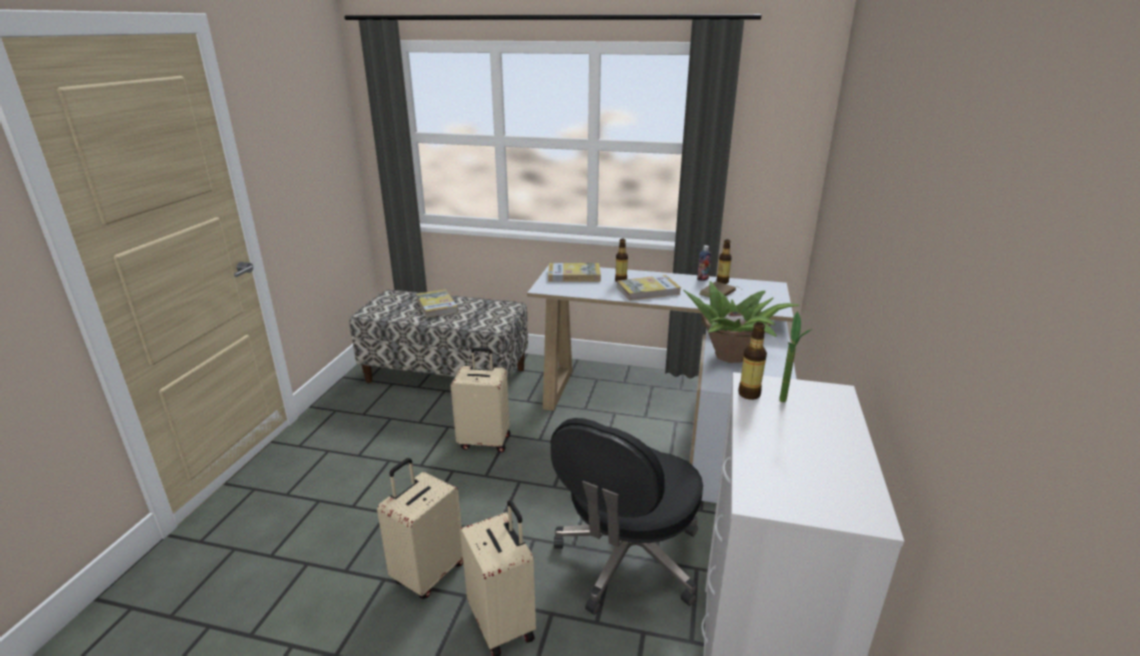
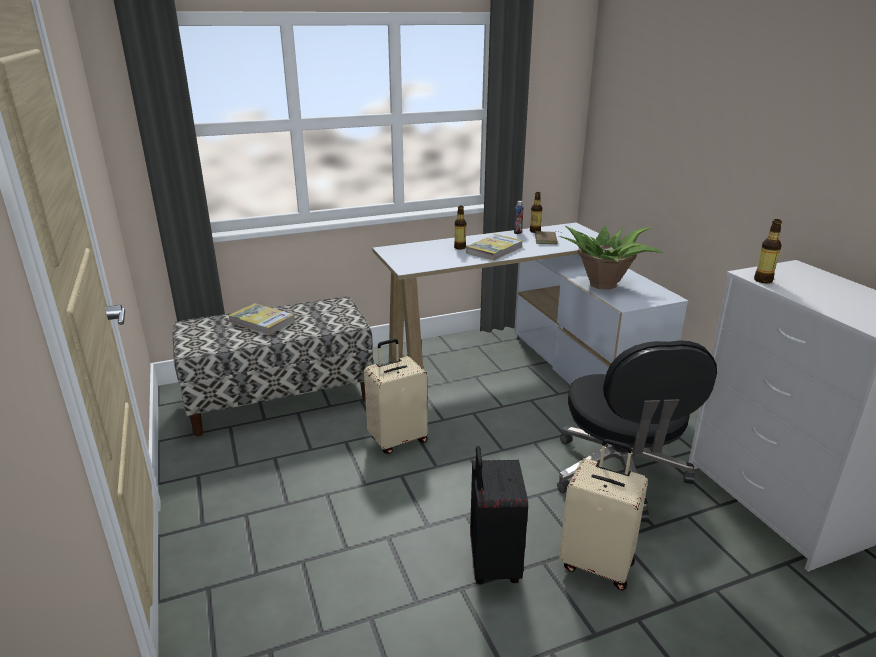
camera: 35 degrees left, 0 degrees up
beige suitcase [377,458,463,599] -> black suitcase [470,446,528,584]
book [548,263,601,282] -> none
potted plant [779,311,812,402] -> none

